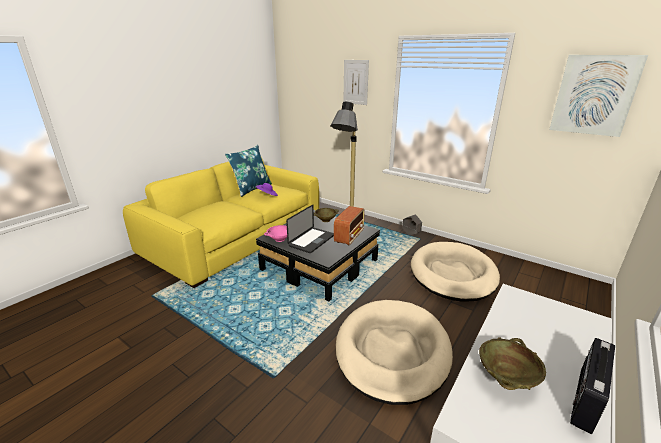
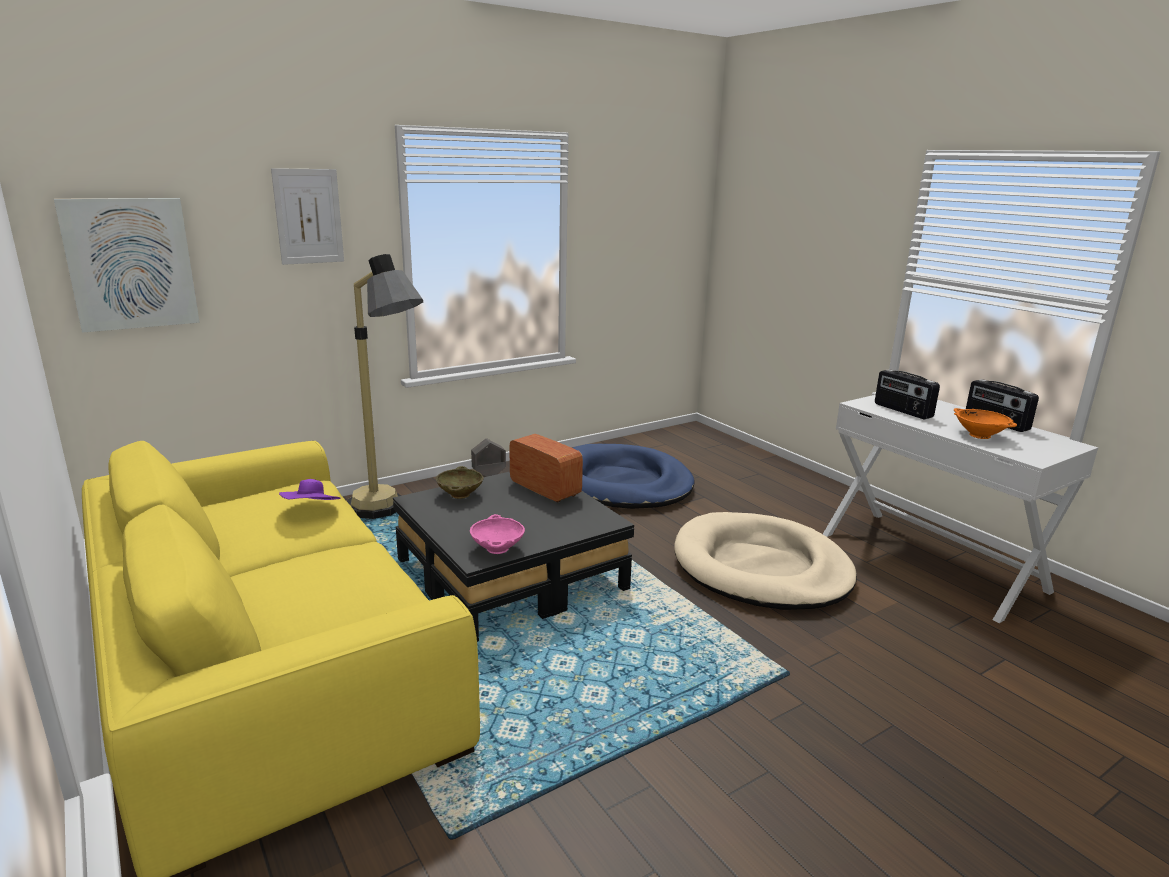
camera: 70 degrees left, 5 degrees down
blue pillow [225,145,272,197] -> none
laptop [286,205,334,253] -> none
beige dog bed [411,242,500,302] -> blue dog bed [573,444,694,509]
beige bowl [479,337,546,390] -> orange bowl [954,408,1017,439]
picture [549,55,648,137] -> picture moved to [54,198,200,333]
none -> radio [875,369,940,419]

